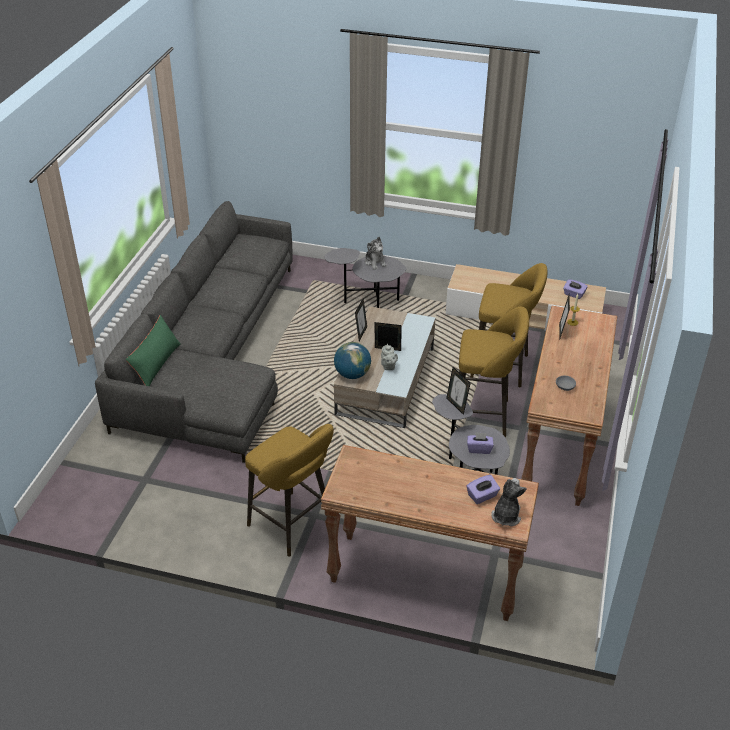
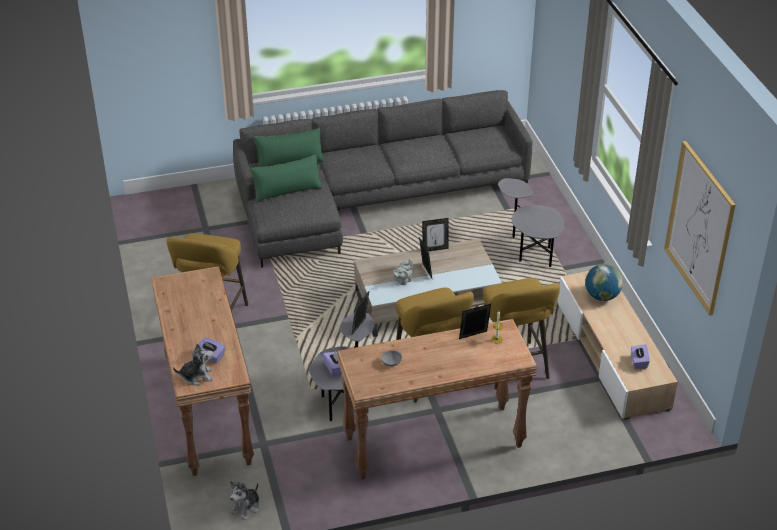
camera: 60 degrees right, 0 degrees up
globe [334,342,371,379] -> globe moved to [585,264,623,301]
plush toy [365,237,387,270] -> plush toy moved to [230,481,260,520]
none -> green pillow [250,154,323,202]
none -> picture [664,141,736,315]

